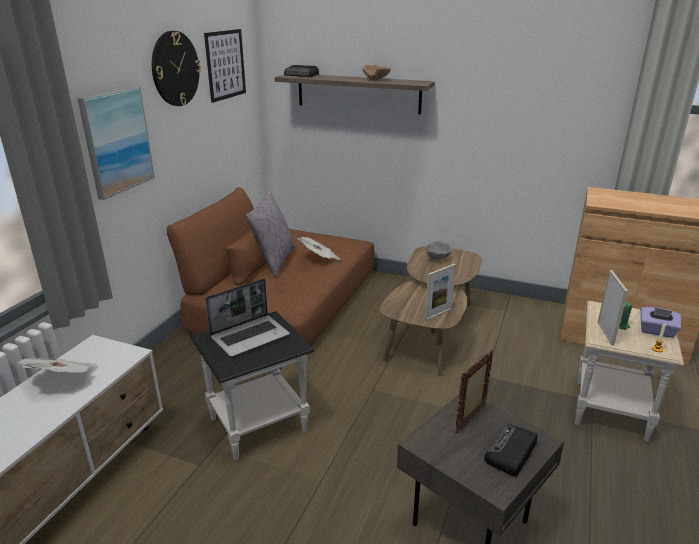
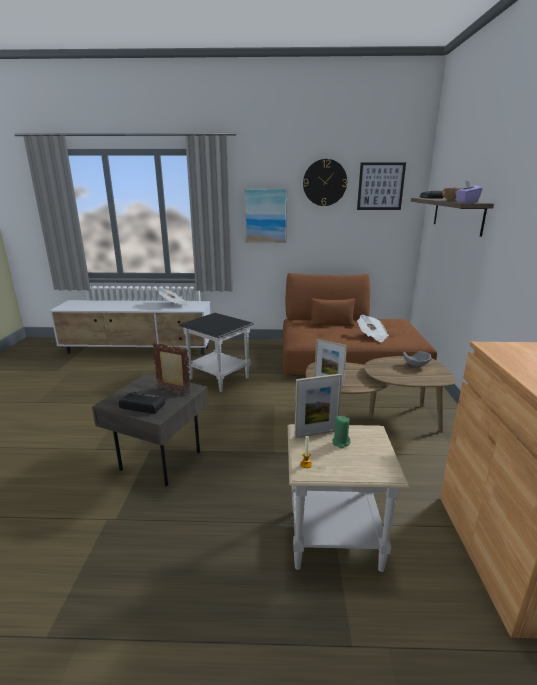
camera: 70 degrees right, 5 degrees down
laptop [205,279,290,357] -> none
grey pillow [246,190,295,277] -> none
purple tissue box [641,307,681,338] -> purple tissue box moved to [455,181,482,203]

